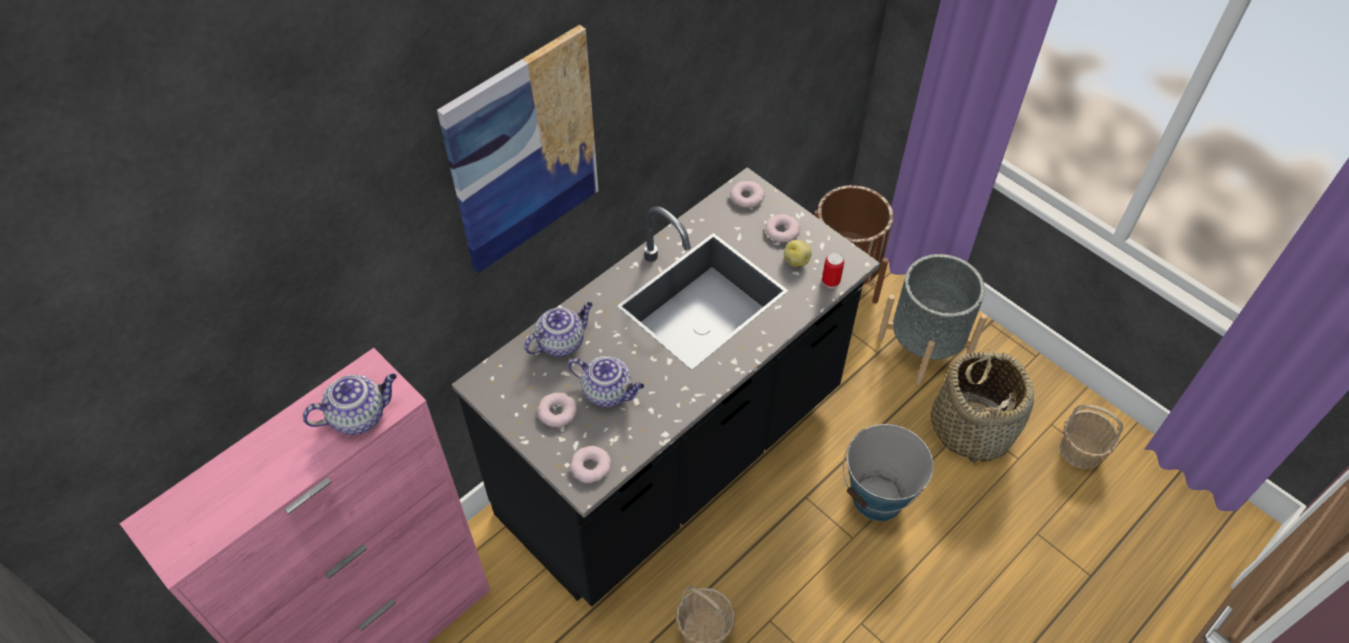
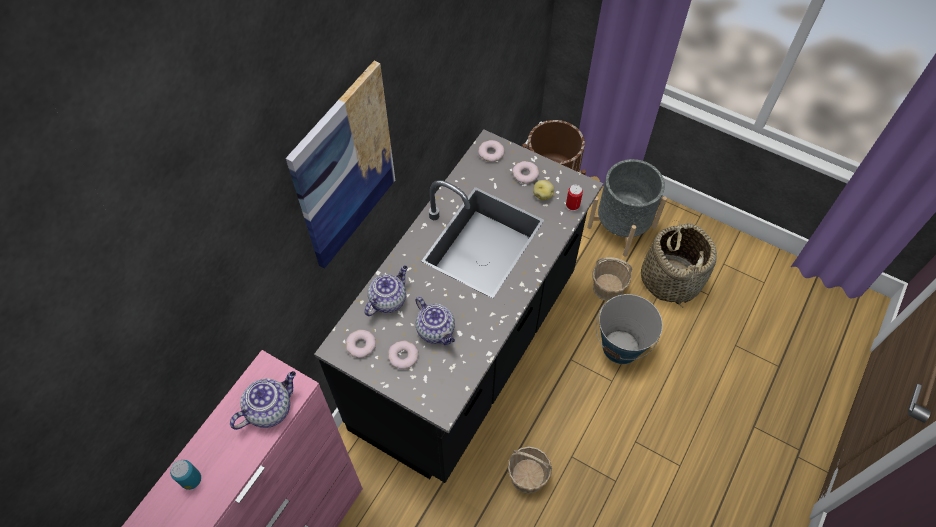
camera: 15 degrees left, 5 degrees up
teapot [568,356,644,407] -> teapot turned 45 degrees clockwise [415,297,455,345]
donut [570,446,611,483] -> donut moved to [346,330,376,358]
basket [1059,405,1123,469] -> basket moved to [593,257,632,301]
none -> can [170,460,201,490]

